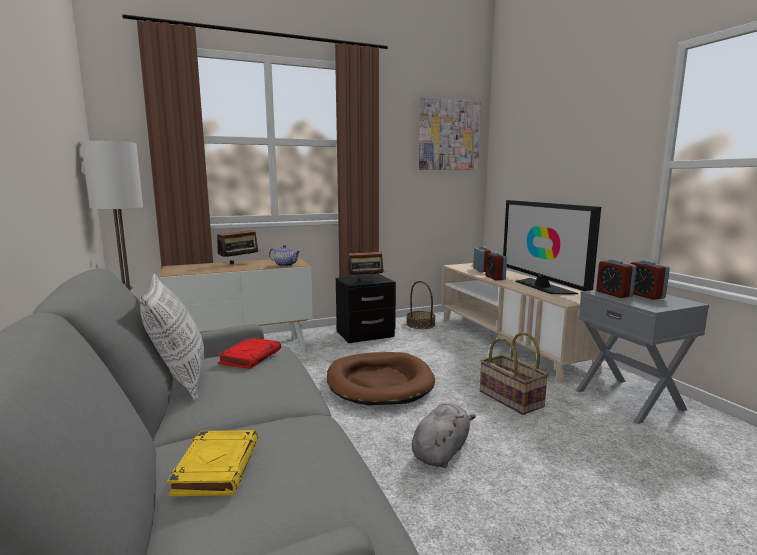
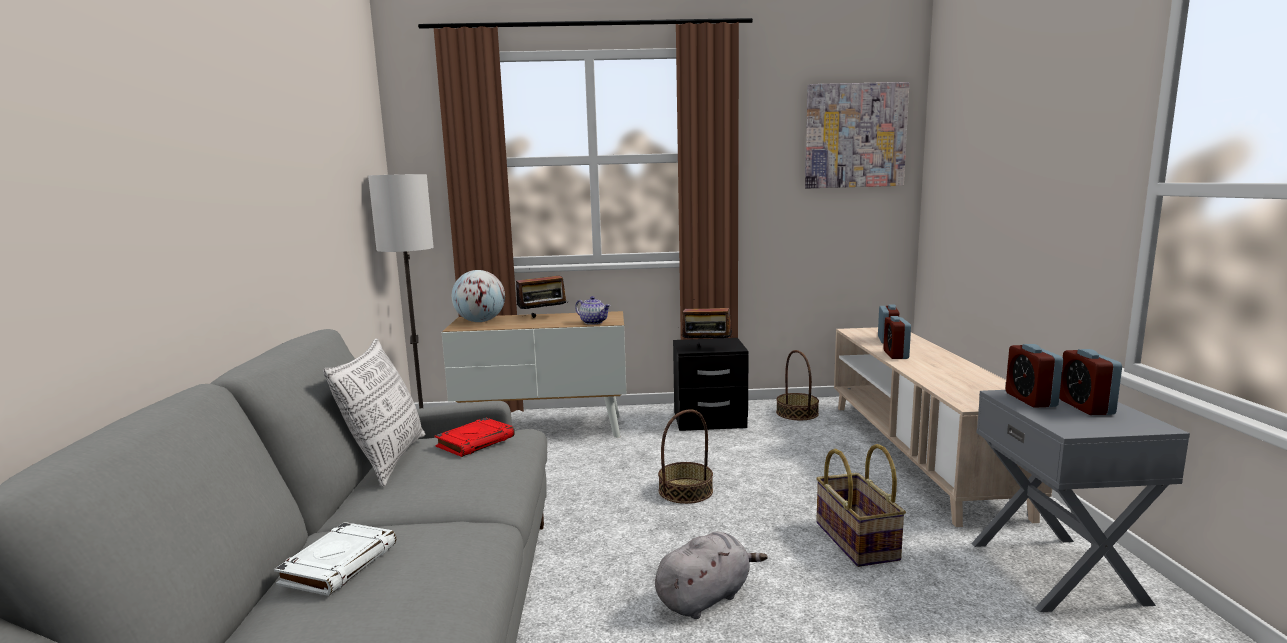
camera: 20 degrees right, 0 degrees up
yellow book [167,430,258,496] -> white book [274,522,396,596]
brown dog bed [327,352,435,406] -> basket [658,409,713,504]
television [503,200,601,294] -> none
none -> globe [452,270,505,322]

